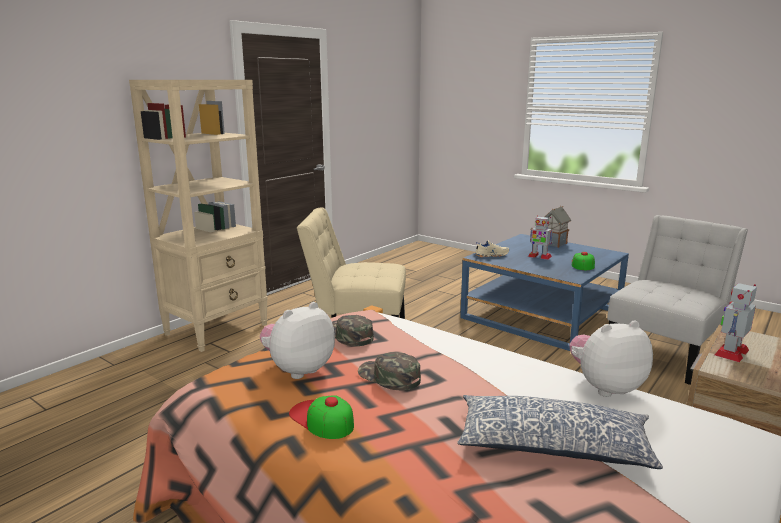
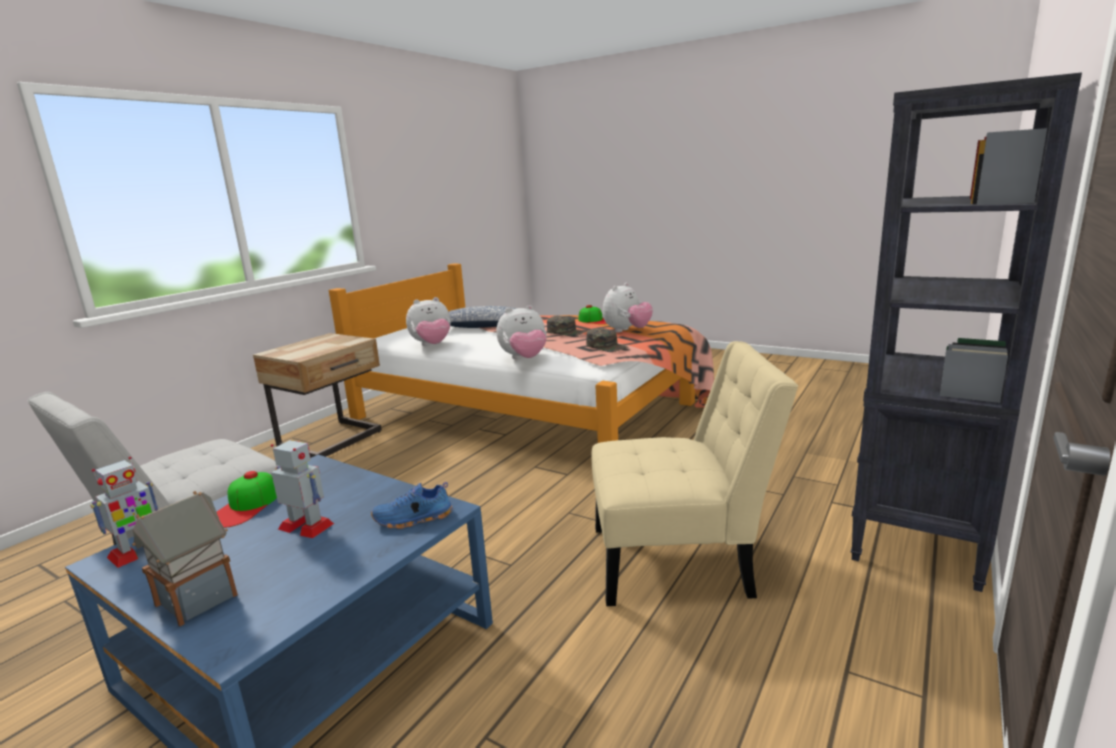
camera: 175 degrees right, 0 degrees up
beige bookcase [129,80,268,352] -> black bookcase [851,72,1082,592]
beige shoe [475,240,509,257] -> blue shoe [371,482,453,529]
toy robot [715,283,757,362] -> toy robot moved to [90,457,158,568]
none -> plush toy [496,305,546,359]

